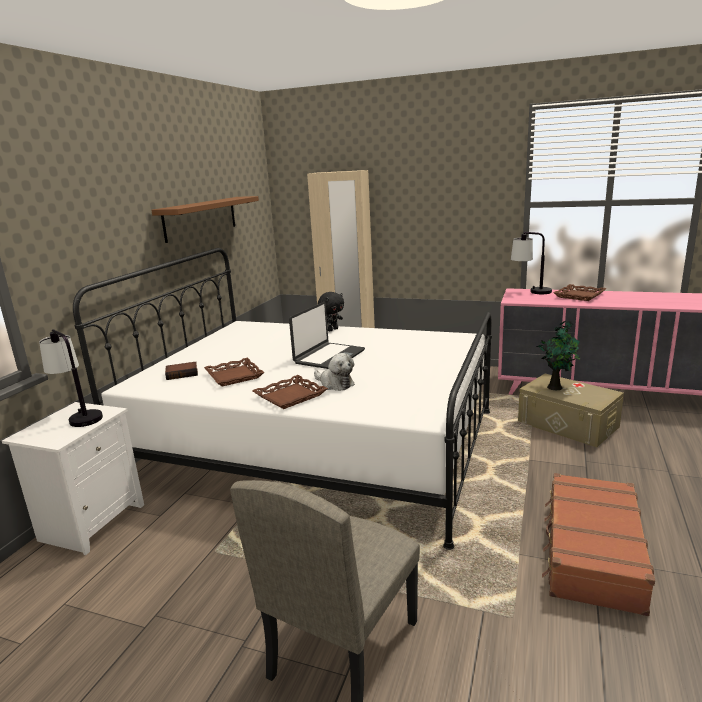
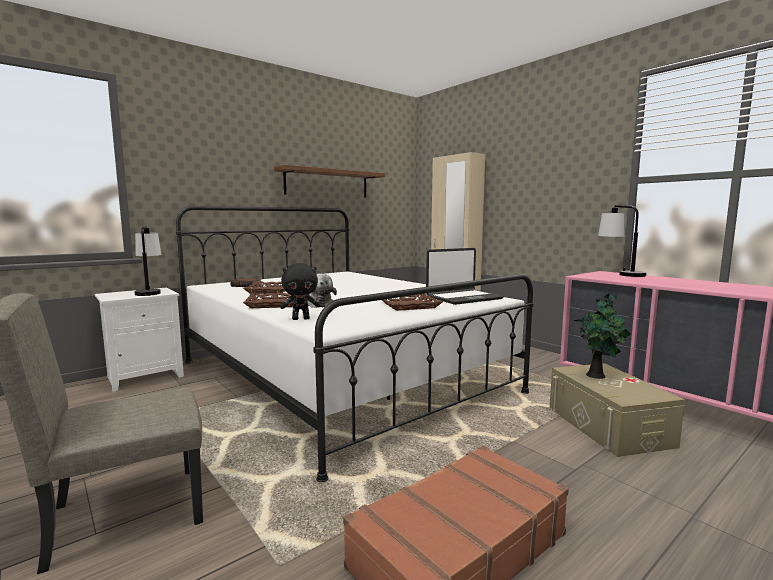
camera: 30 degrees right, 10 degrees down
laptop [289,302,365,369] -> laptop moved to [426,248,504,305]
black plush toy [318,292,344,331] -> black plush toy moved to [280,263,321,320]
brown tray [554,284,606,301] -> brown tray moved to [382,294,443,311]

